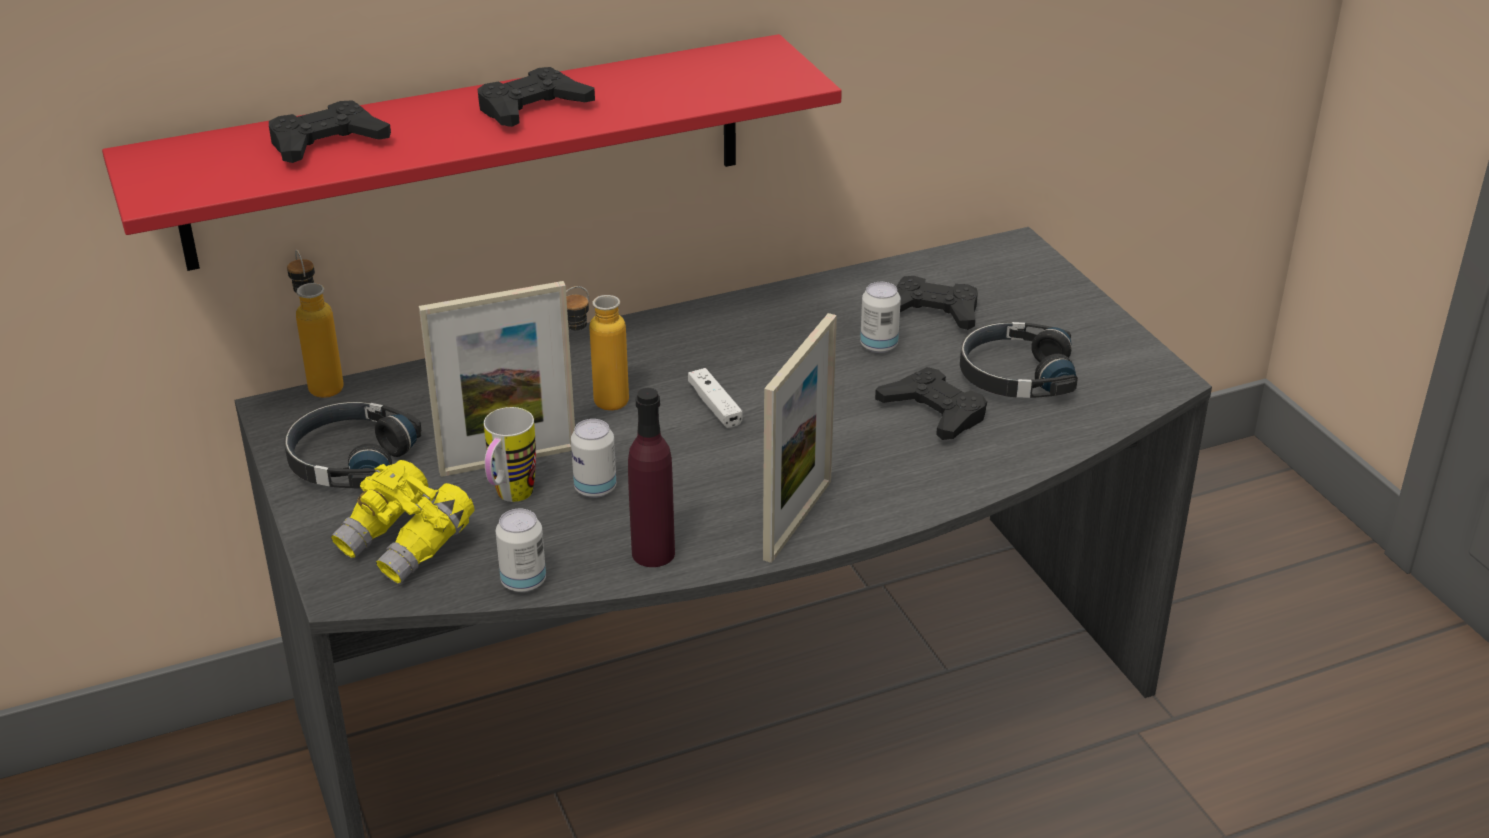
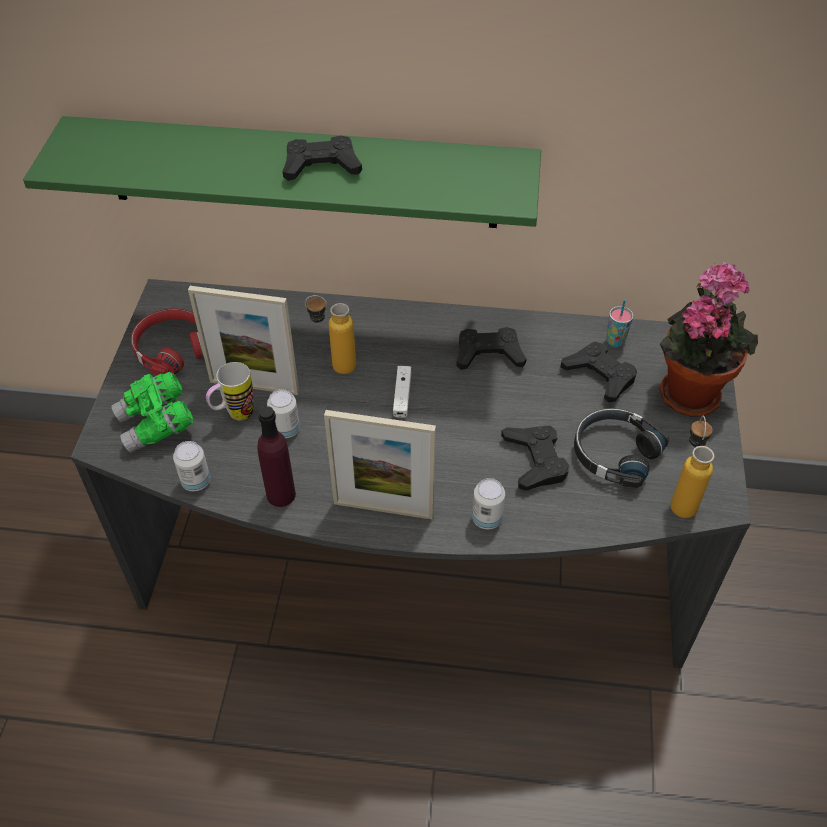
camera: 30 degrees right, 15 degrees up
red shelf [102,34,842,271] -> green shelf [23,116,541,228]
black game controller [269,100,391,163] -> black game controller moved to [456,327,526,370]
black headphones [284,401,422,489] -> red headphones [131,308,204,375]
bottle [287,250,344,398] -> bottle moved to [670,416,714,518]
yellow binoculars [331,460,475,584] -> green binoculars [111,372,193,453]
picture frame [763,313,837,563] -> picture frame turned 45 degrees clockwise [324,410,436,520]
can [860,282,901,353] -> can moved to [472,478,505,529]
none -> cup [606,300,633,347]
none -> potted plant [660,262,758,417]

